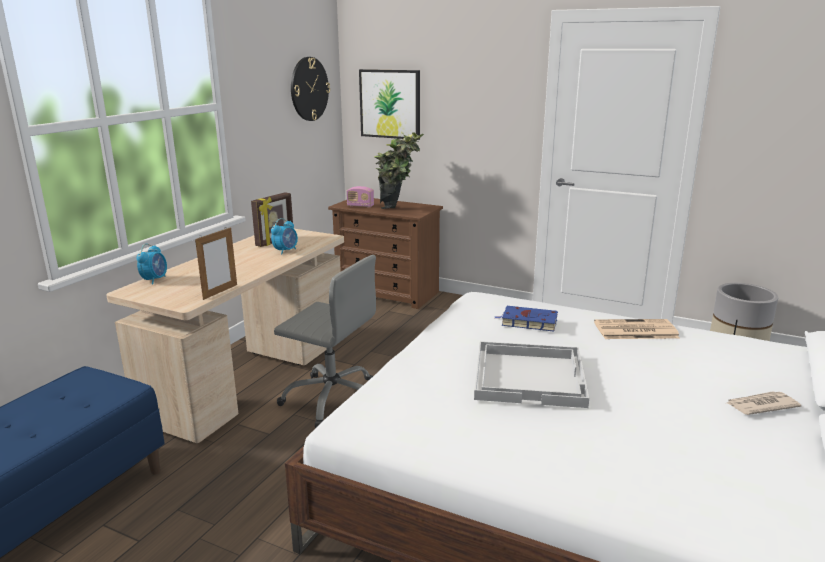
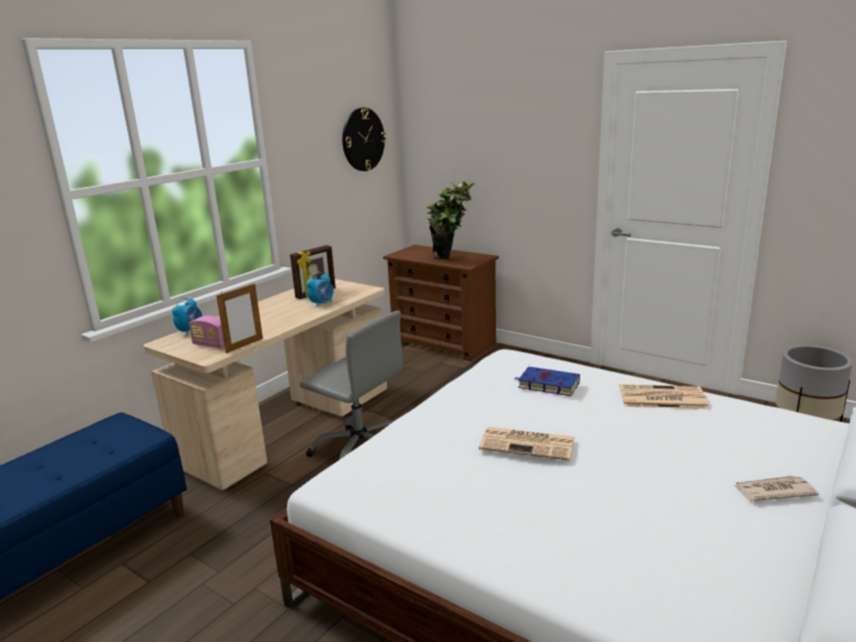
camera: 10 degrees right, 0 degrees up
radio [347,186,374,207] -> radio moved to [189,316,225,348]
picture [359,69,420,140] -> none
white tray [474,341,589,408] -> newspaper [479,427,575,461]

